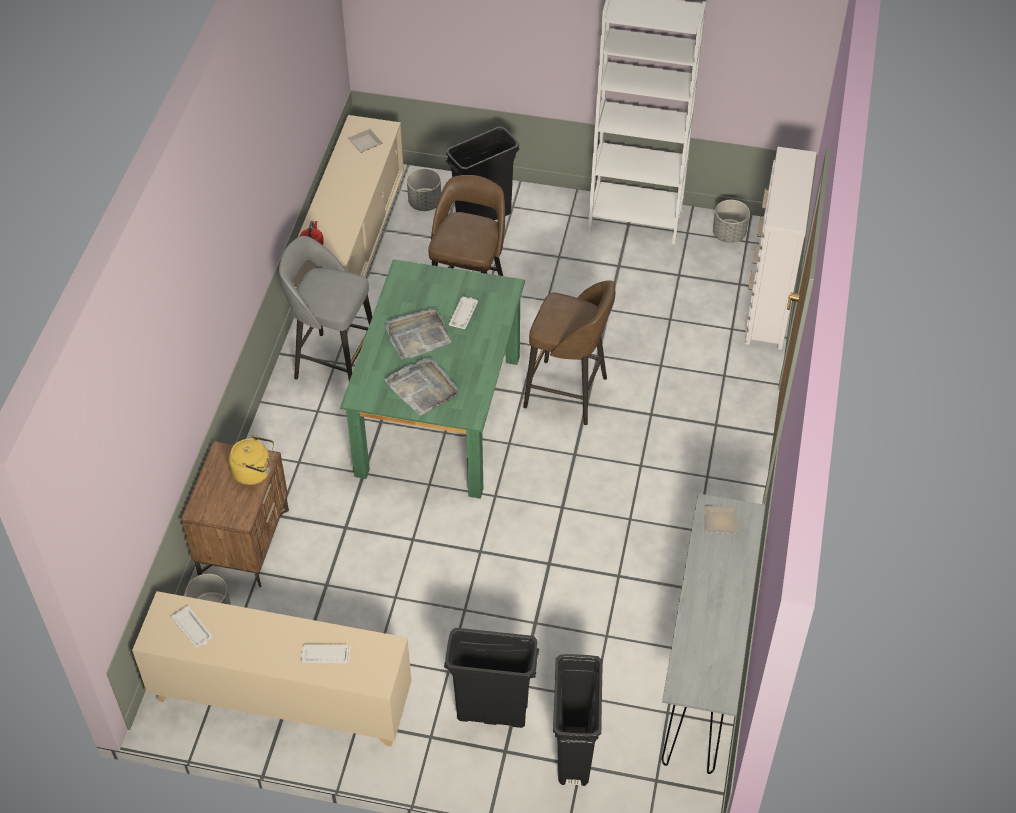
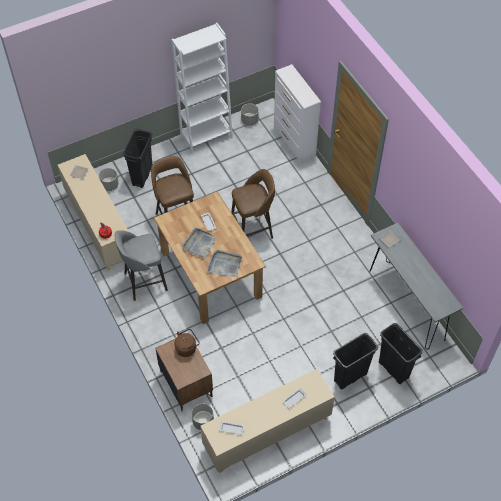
camera: 40 degrees left, 5 degrees up
yellow kettle [228,434,274,485] -> brown kettle [175,329,200,357]
green dining table [340,259,525,499] -> brown dining table [154,191,266,324]

